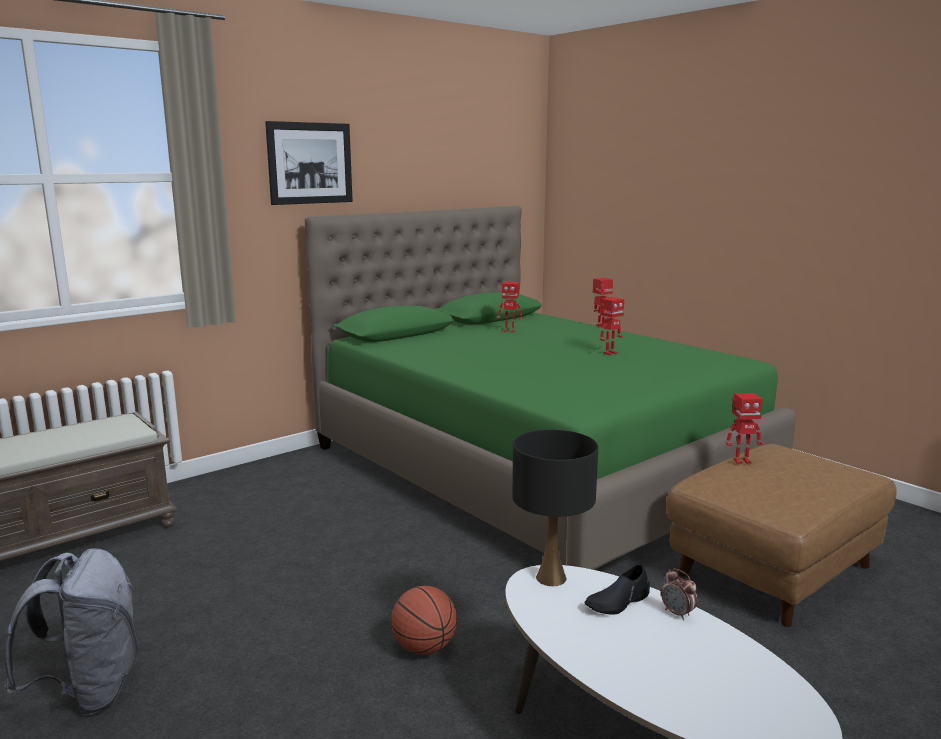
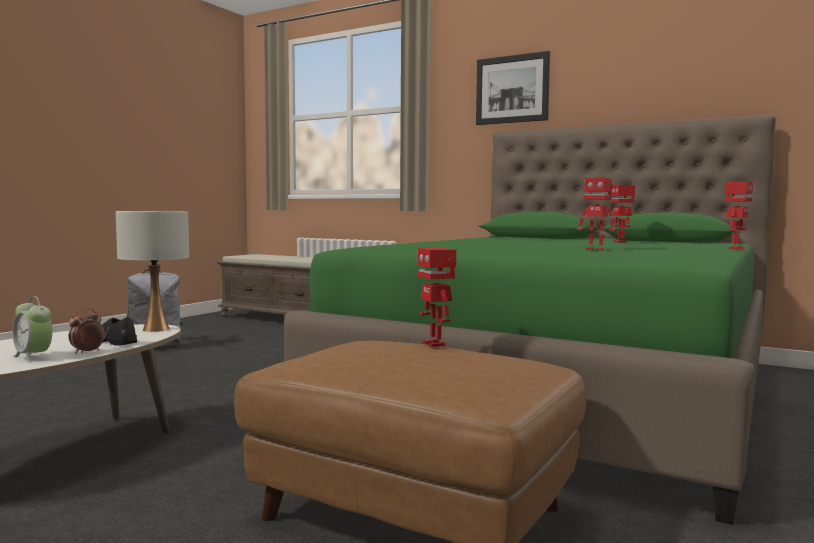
camera: 70 degrees right, 10 degrees down
basketball [391,586,457,655] -> none
black table lamp [512,430,598,586] -> white table lamp [116,211,189,332]
none -> alarm clock [13,296,52,362]

